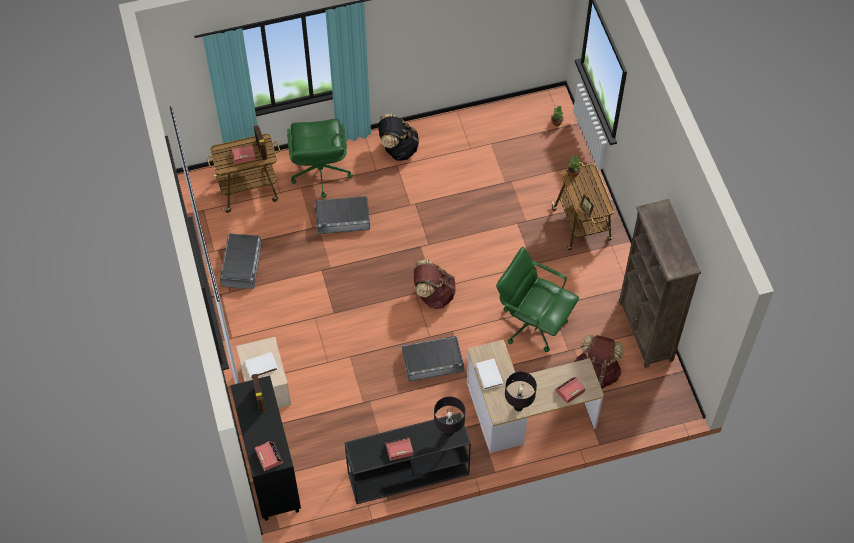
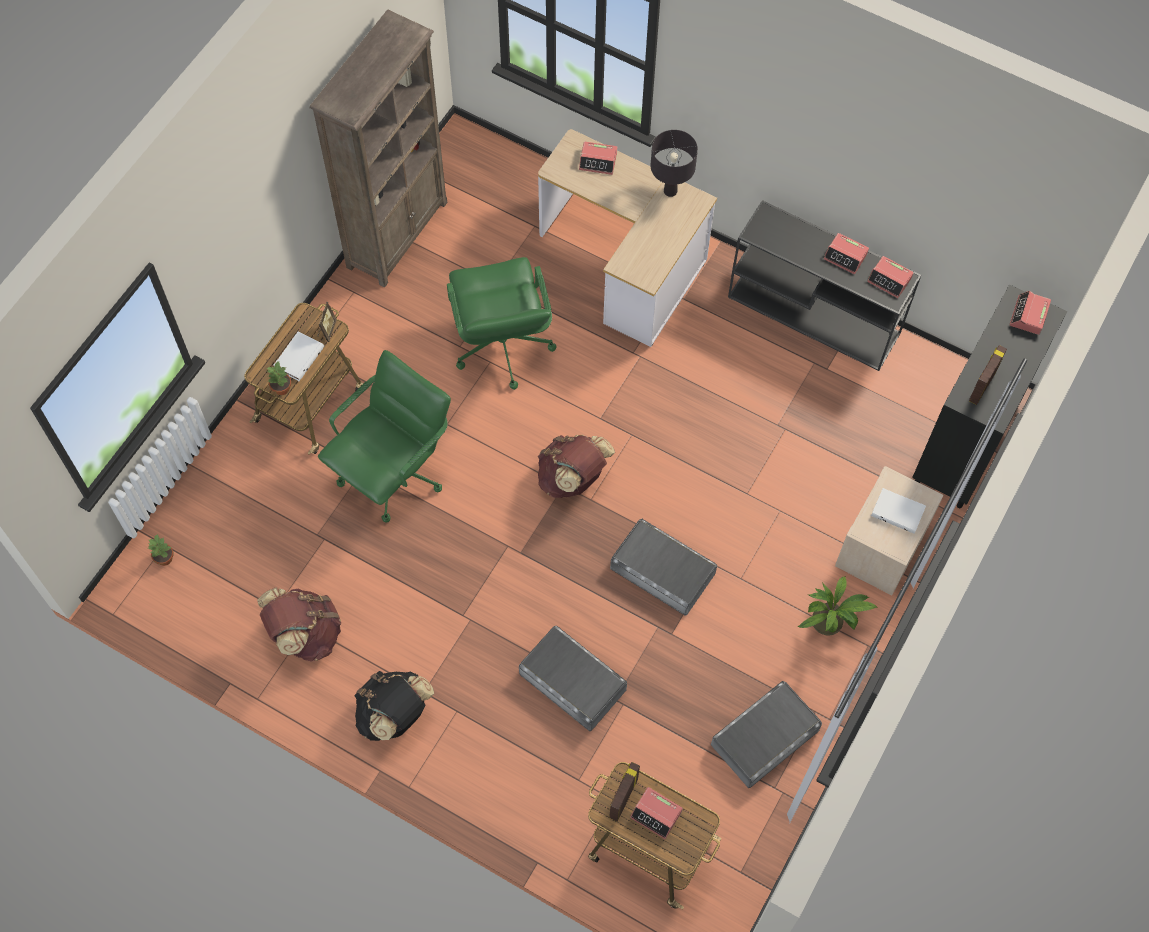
camera: 135 degrees left, 5 degrees up
green office chair [287,119,353,198] -> green office chair moved to [318,350,451,523]
grey storage box [402,336,464,382] -> grey storage box moved to [610,519,717,616]
black table lamp [434,397,465,436] -> none
white book [476,359,503,390] -> white book moved to [273,331,324,381]
brown backpack [574,335,624,389] -> brown backpack moved to [257,588,341,662]
none -> potted plant [797,576,878,636]
none -> alarm clock [867,256,914,298]

